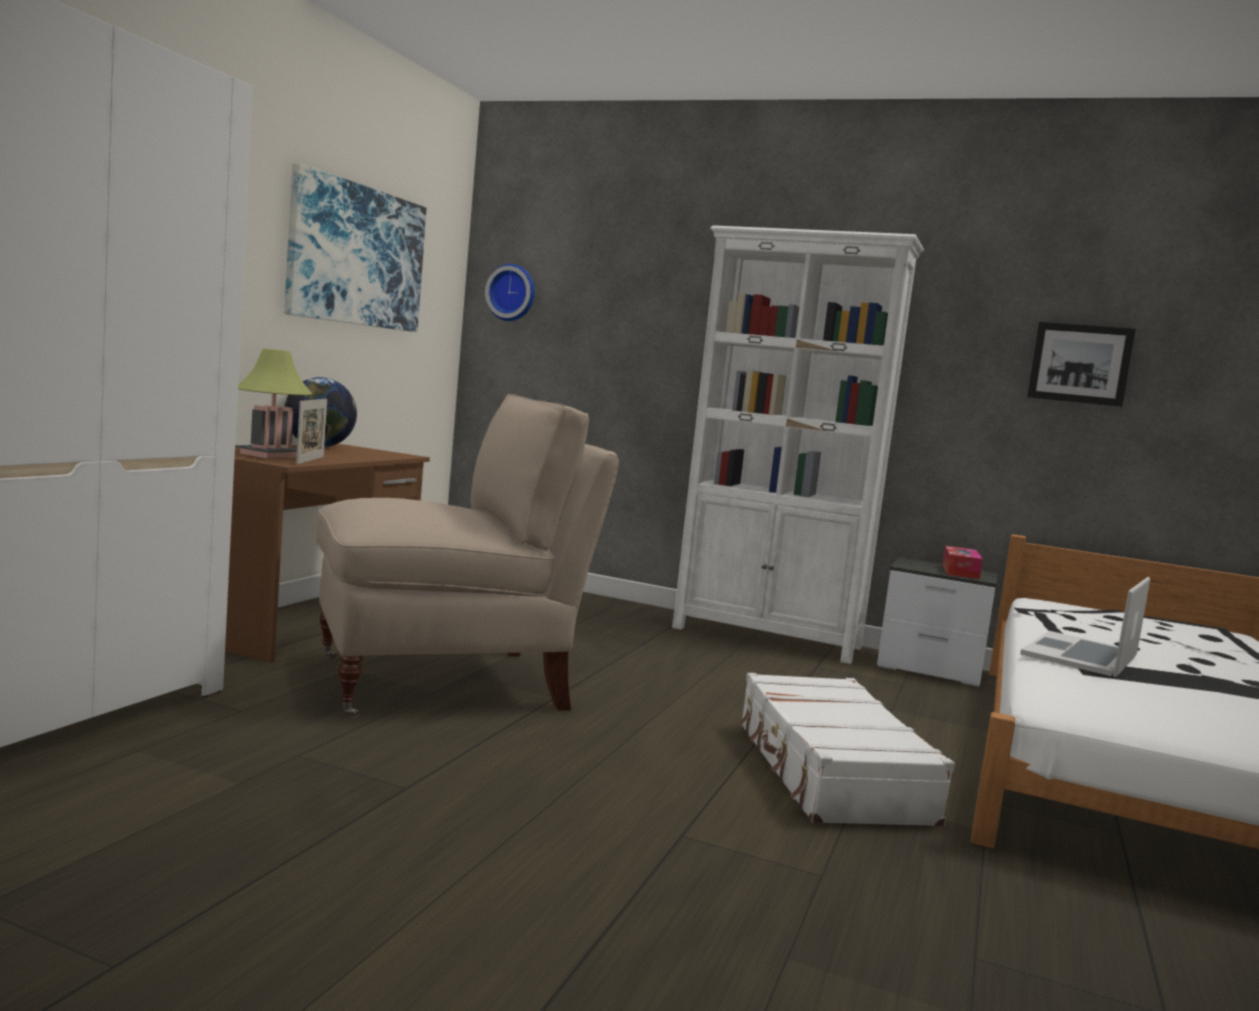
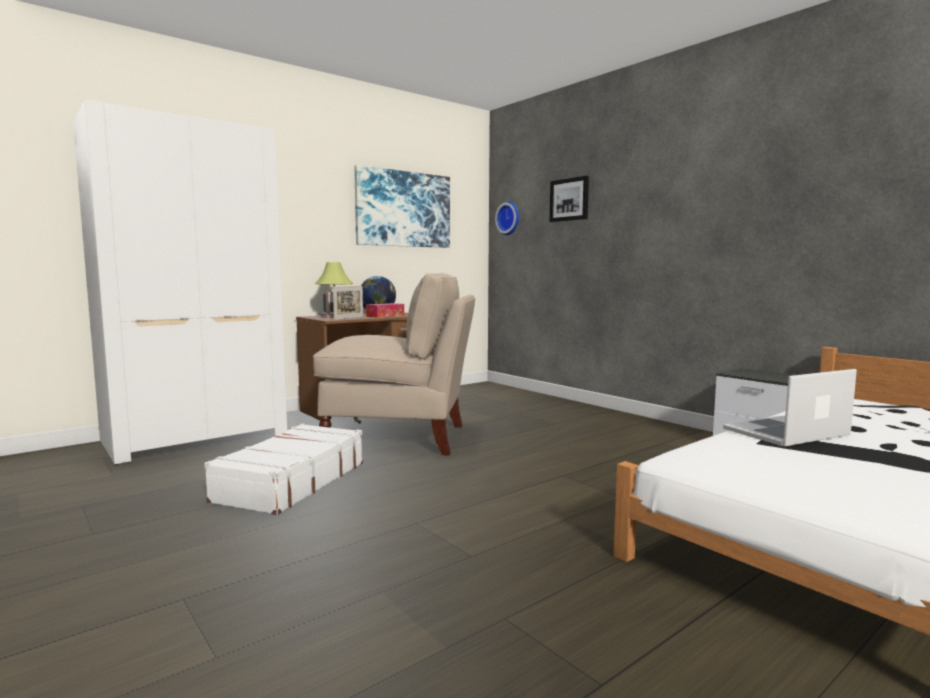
camera: 30 degrees right, 0 degrees up
white bookcase [672,226,924,664] -> none
white suitcase [739,673,955,827] -> white suitcase moved to [204,424,363,515]
tissue box [942,546,983,579] -> tissue box moved to [366,303,404,318]
picture [1027,321,1136,407] -> picture moved to [549,175,589,222]

